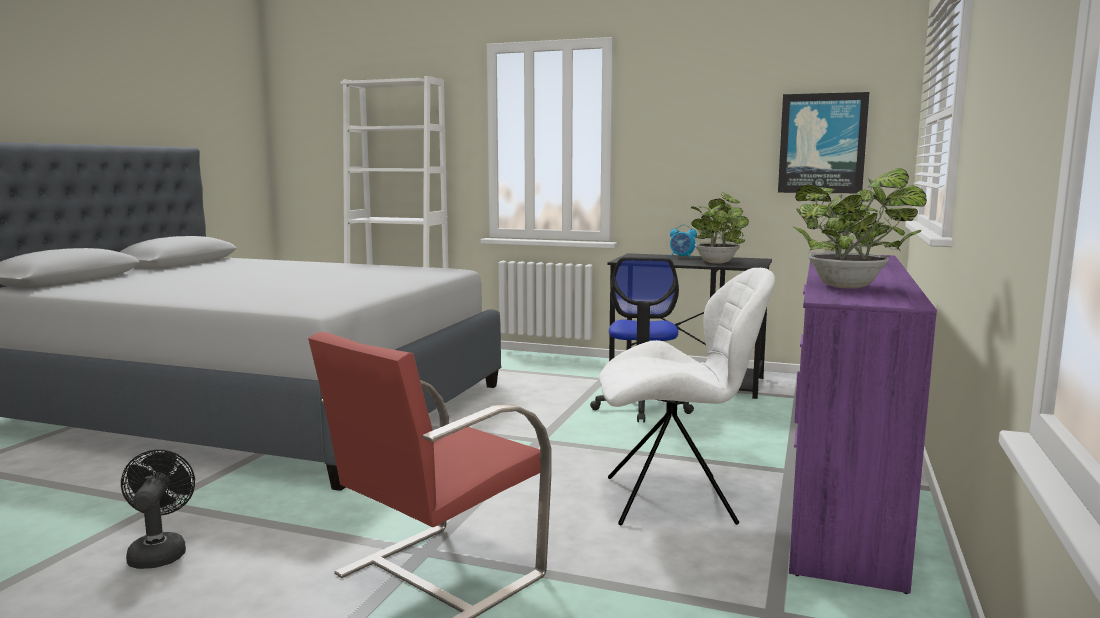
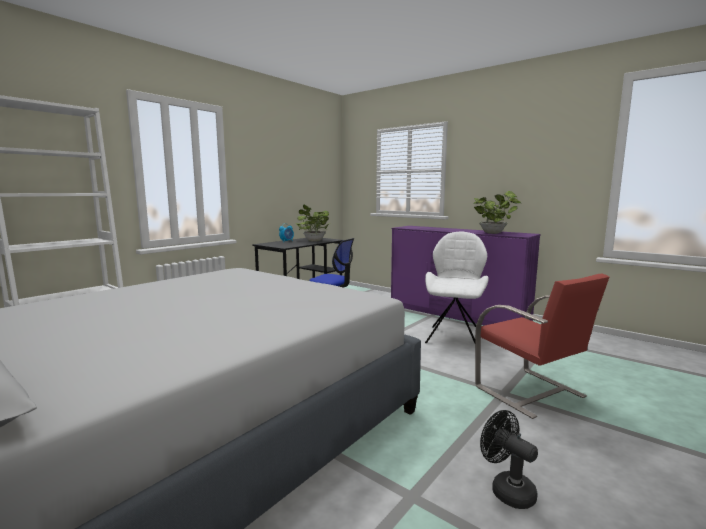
camera: 70 degrees left, 0 degrees up
black fan [121,450,195,569] -> black fan turned 45 degrees clockwise [480,410,538,509]
picture [778,92,869,193] -> none

